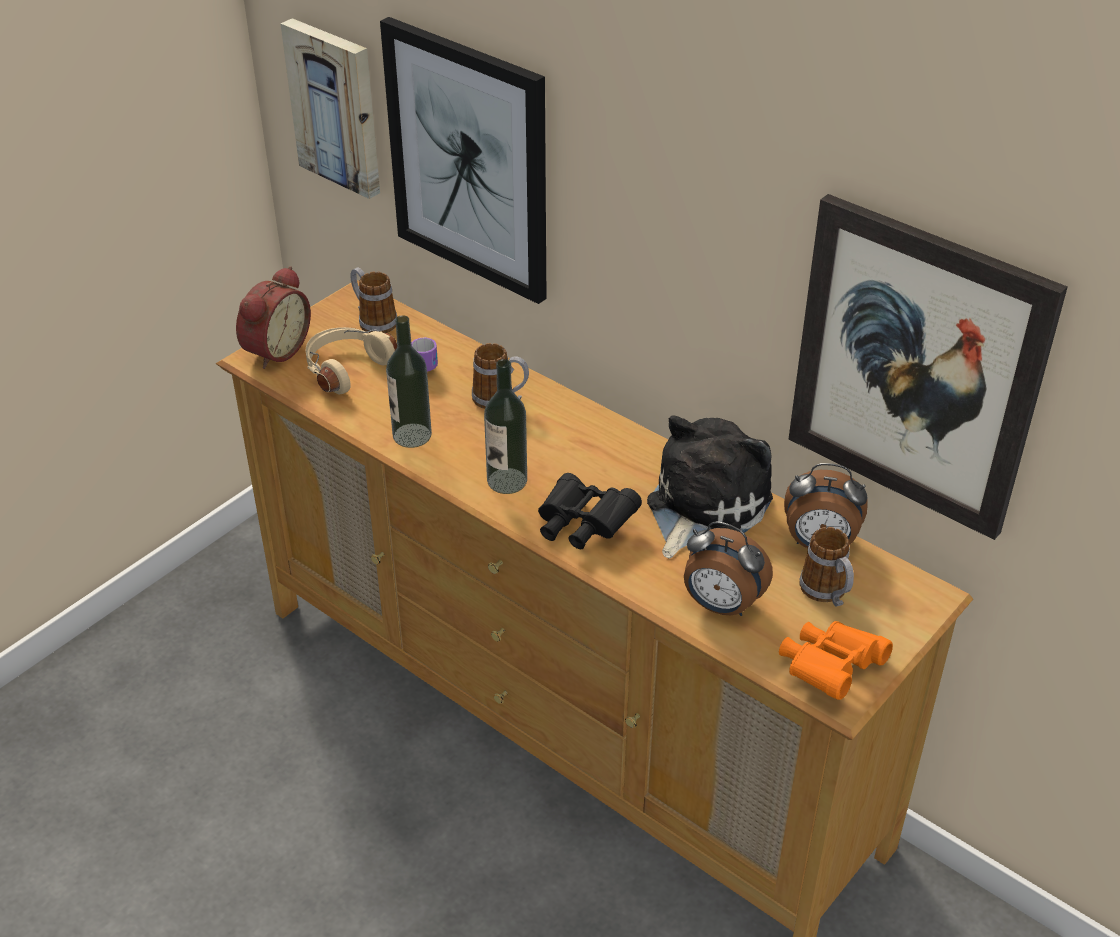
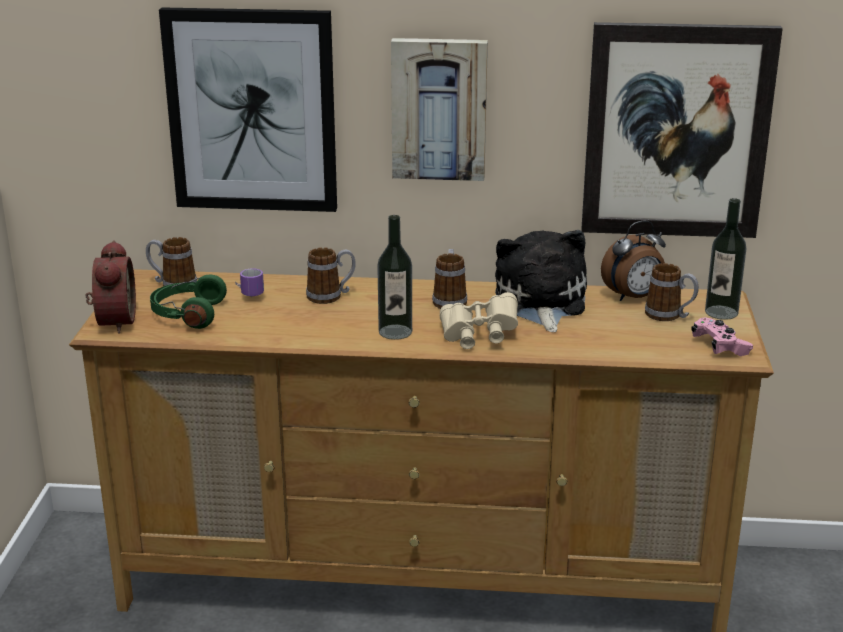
camera: 35 degrees left, 15 degrees down
picture [280,18,380,199] -> picture moved to [391,38,488,181]
beige headphones [306,327,397,394] -> green headphones [150,275,227,329]
bottle [386,315,432,448] -> bottle moved to [705,198,746,320]
black binoculars [538,473,642,549] -> beige binoculars [440,292,518,349]
alarm clock [684,521,773,616] -> none
orange binoculars [779,621,893,700] -> pink game controller [692,318,753,356]
none -> mug [432,249,467,309]

